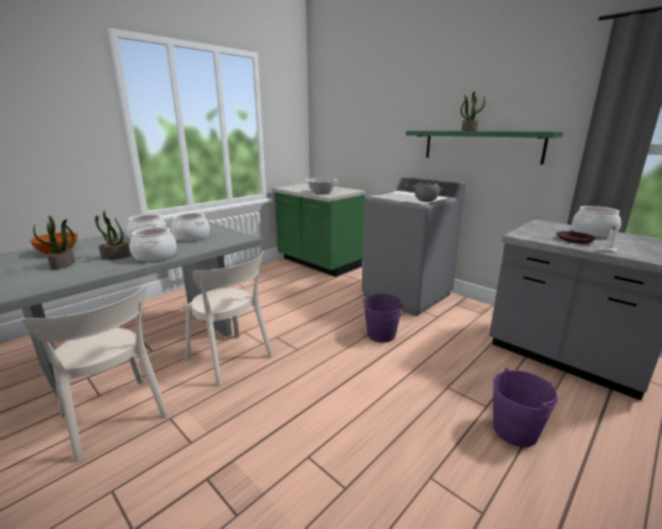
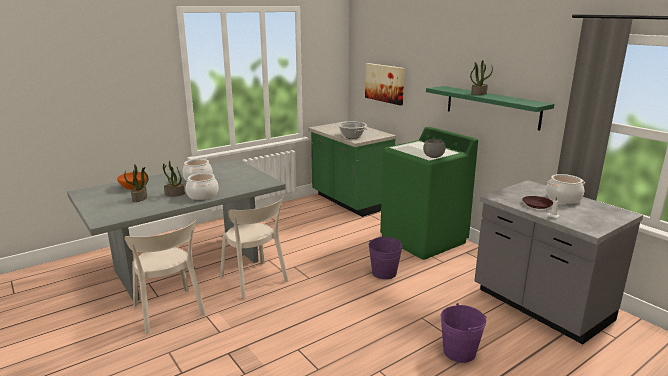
camera: 10 degrees right, 0 degrees up
cooking pot [171,213,210,241] -> none
grey washing machine [362,176,466,316] -> green washing machine [380,127,478,260]
none -> picture [365,63,405,106]

